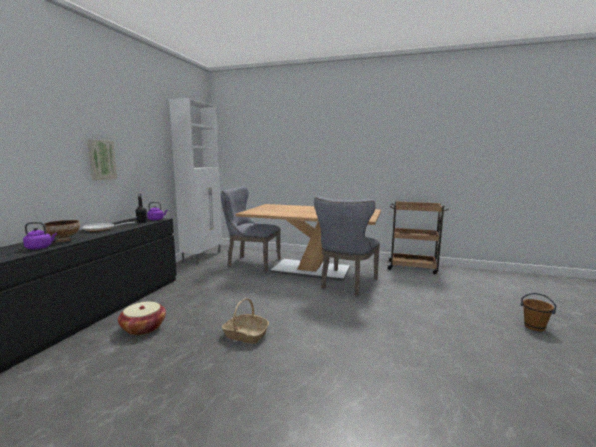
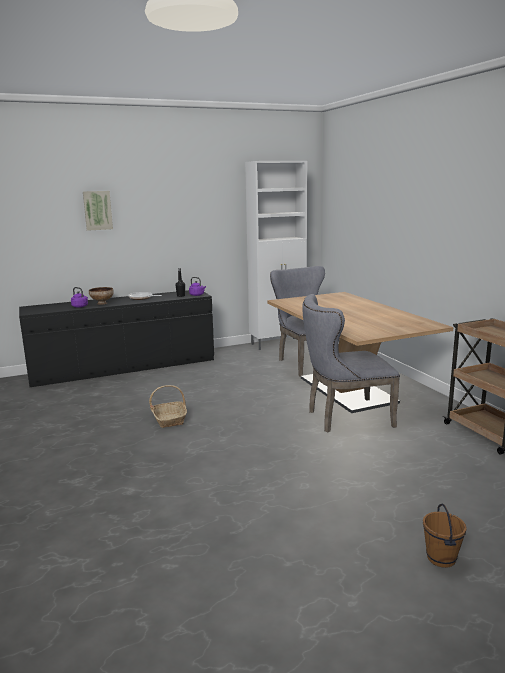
camera: 50 degrees right, 5 degrees up
picture [87,139,117,181] -> picture moved to [83,191,113,231]
basket [118,302,166,335] -> none

